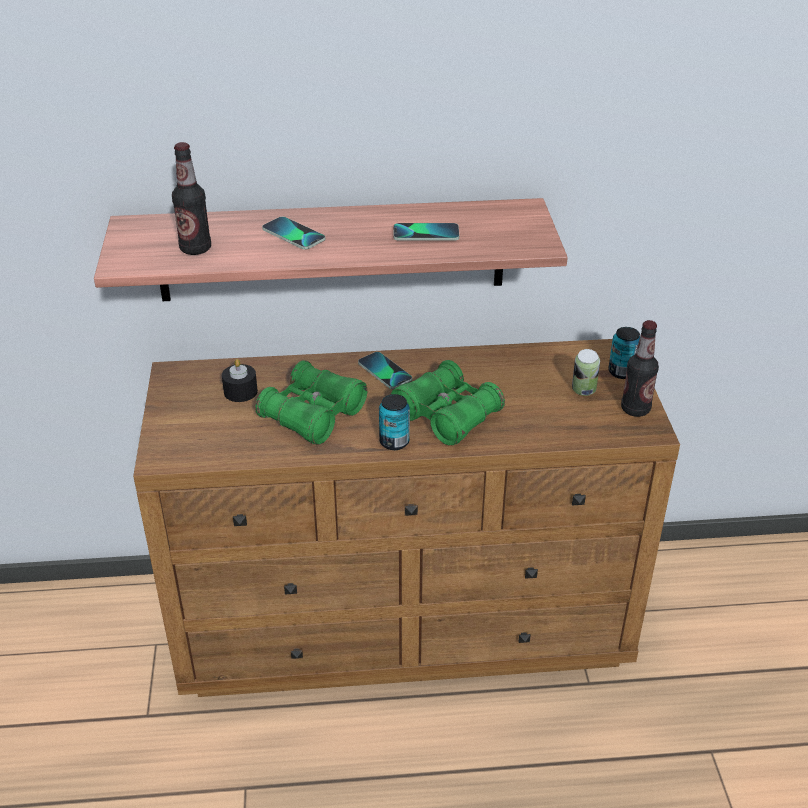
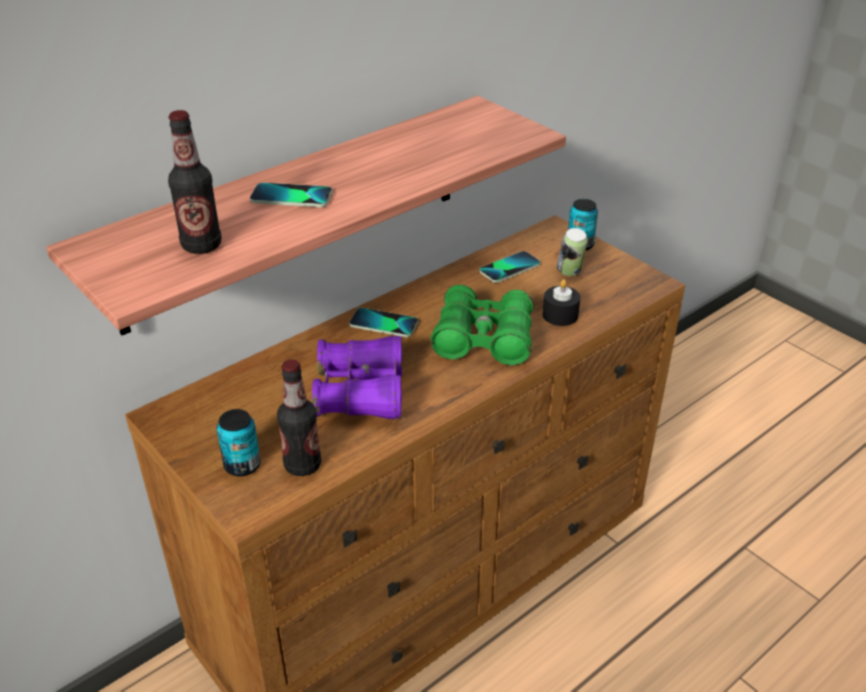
camera: 35 degrees left, 0 degrees up
black candle [222,359,258,402] -> black candle moved to [543,279,581,326]
green binoculars [255,360,368,445] -> purple binoculars [312,336,402,419]
can [379,394,410,450] -> can moved to [217,409,261,477]
phone [394,223,459,241] -> phone moved to [479,251,540,283]
bottle [621,320,659,417] -> bottle moved to [277,359,321,476]

